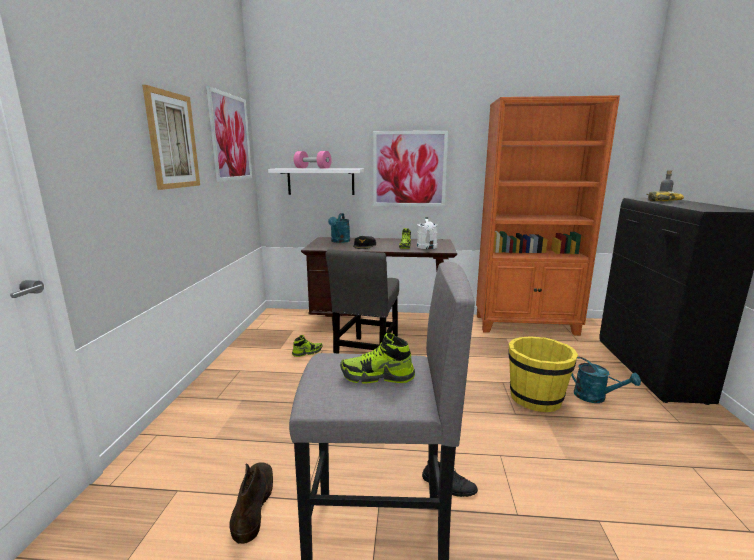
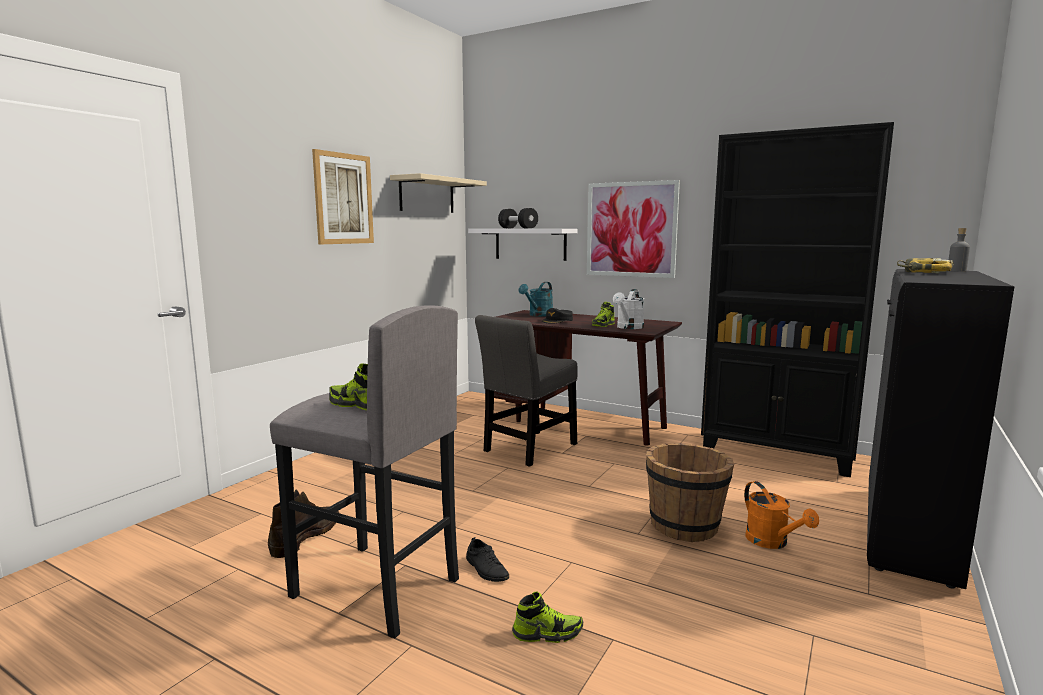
camera: 25 degrees right, 5 degrees down
picture [206,86,252,182] -> beige shelf [390,173,487,213]
shoe [292,335,323,357] -> shoe moved to [512,592,583,643]
pink dumbbell [294,151,332,169] -> black dumbbell [498,208,538,228]
orange bookcase [476,95,620,336] -> black bookcase [701,122,894,477]
yellow bucket [508,336,578,412] -> brown bucket [646,443,734,542]
turquoise watering can [571,357,641,403] -> orange watering can [744,481,819,549]

